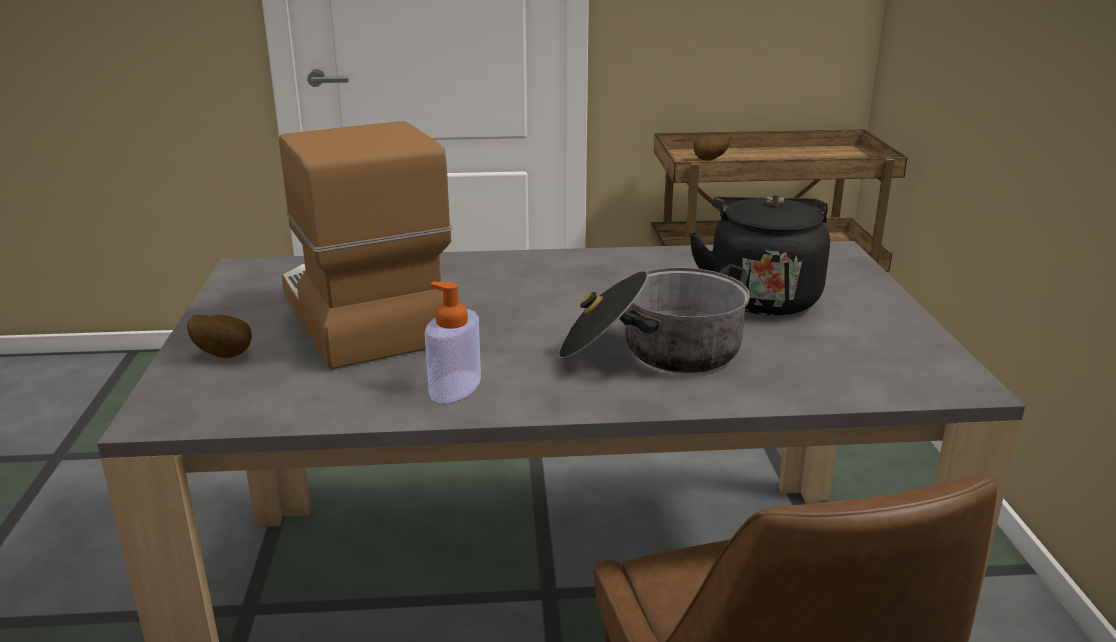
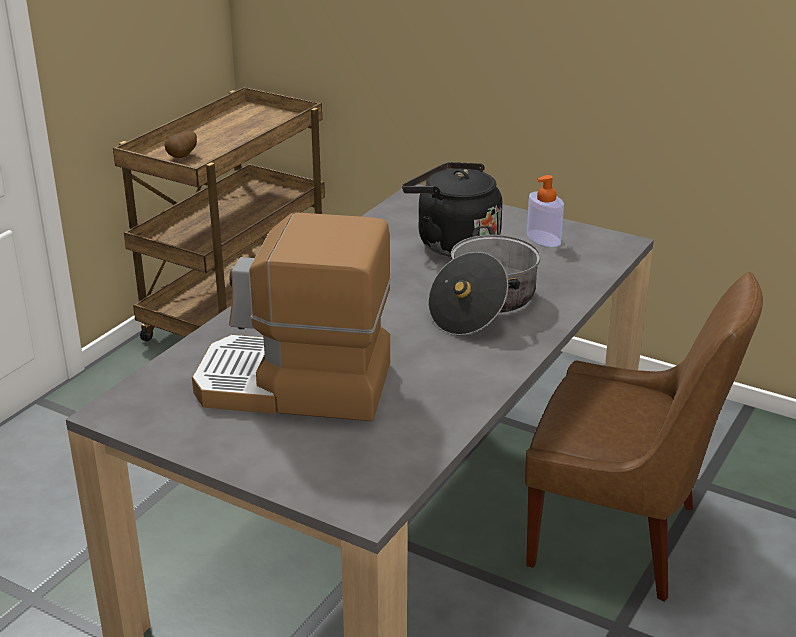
camera: 55 degrees left, 5 degrees up
potato [187,315,252,358] -> none
soap dispenser [425,282,481,403] -> soap dispenser moved to [527,175,564,247]

